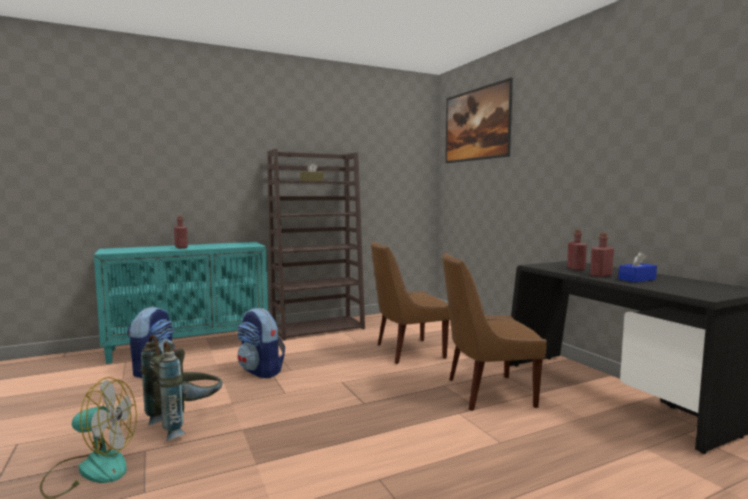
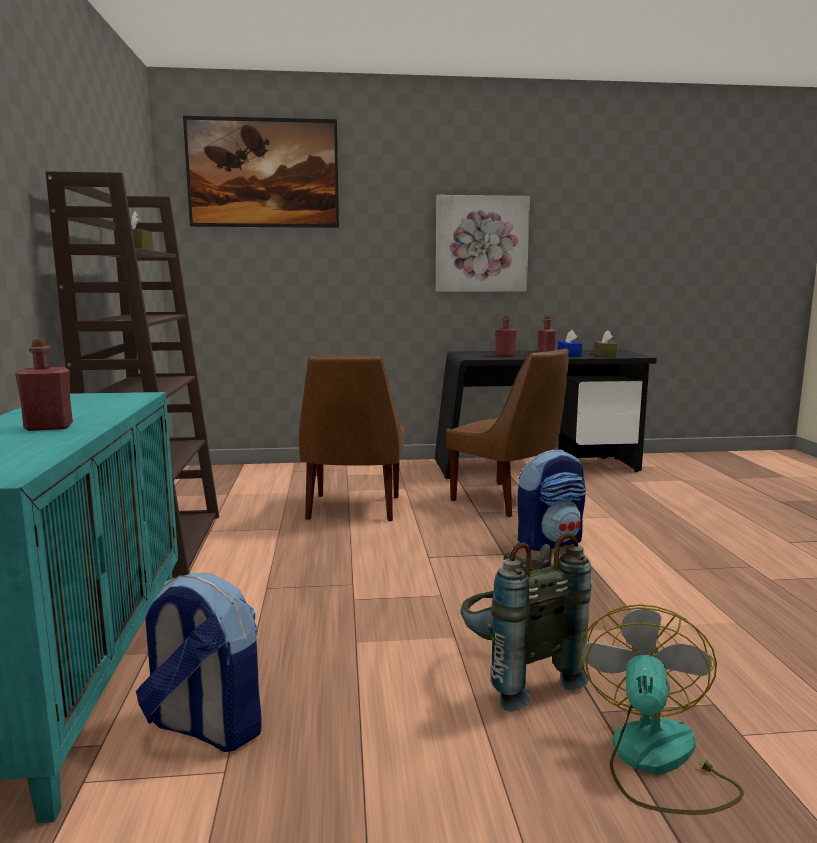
camera: 70 degrees left, 5 degrees up
backpack [237,308,285,379] -> backpack moved to [517,450,586,551]
brown chair [442,253,547,411] -> brown chair turned 60 degrees counterclockwise [446,348,569,518]
none -> picture [436,195,530,292]
none -> brown tissue box [594,330,617,357]

